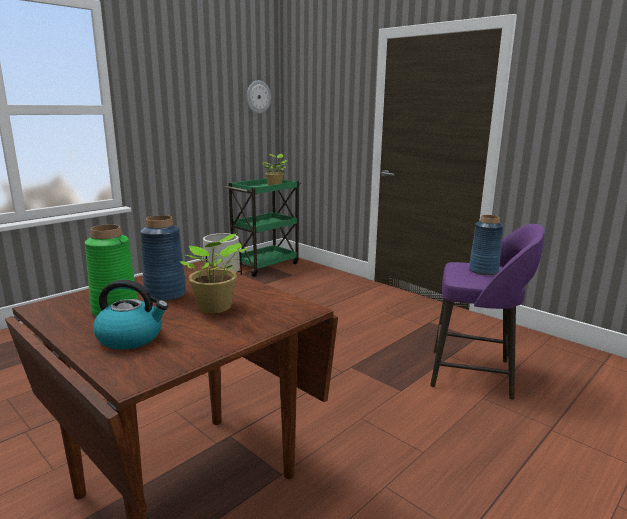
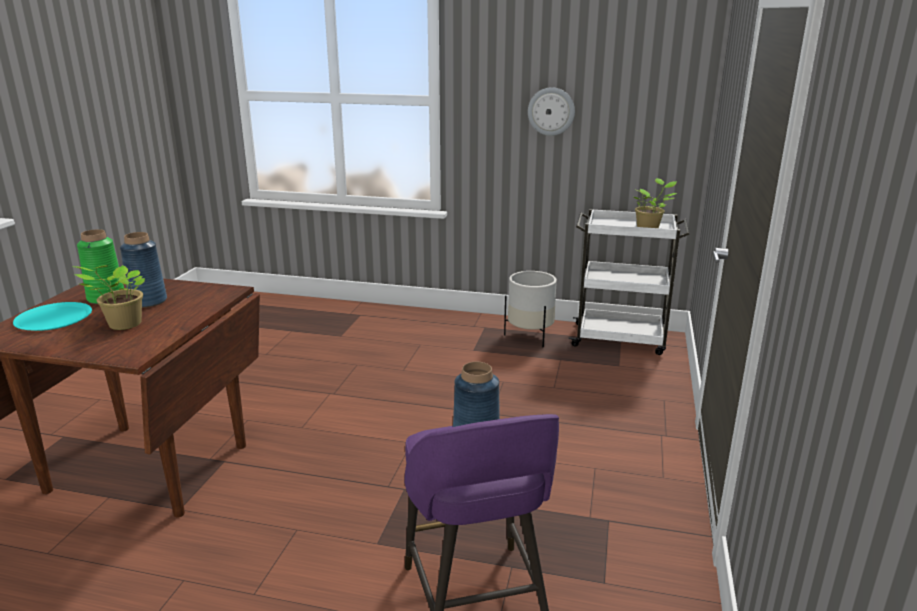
camera: 60 degrees right, 5 degrees up
kettle [93,280,168,350] -> turquoise plate [13,302,92,331]
green cart [225,178,301,277] -> white cart [568,209,689,355]
wall clock [247,80,271,114] -> wall clock moved to [528,87,575,136]

